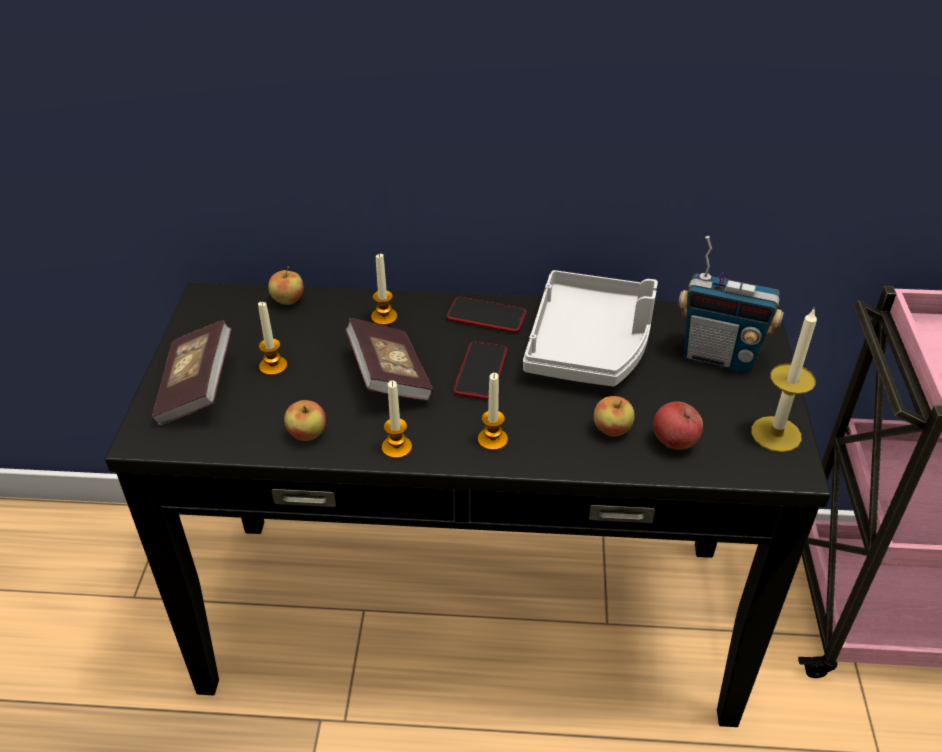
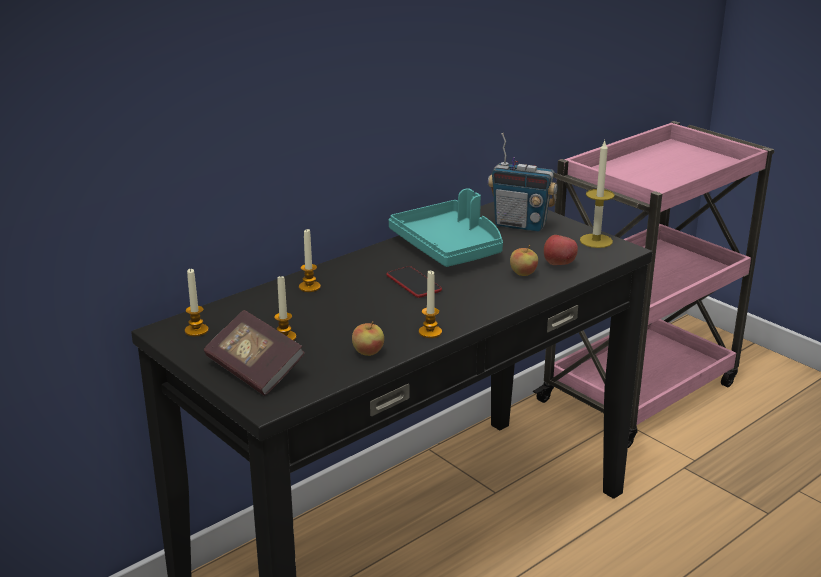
camera: 45 degrees left, 15 degrees down
apple [268,266,304,305] -> none
book [345,318,434,401] -> none
phone [447,297,527,332] -> none
candle [478,373,508,451] -> candle moved to [185,268,208,336]
grey tray [523,270,658,386] -> turquoise tray [389,188,503,267]
radio [678,236,784,373] -> radio turned 45 degrees clockwise [488,133,558,232]

